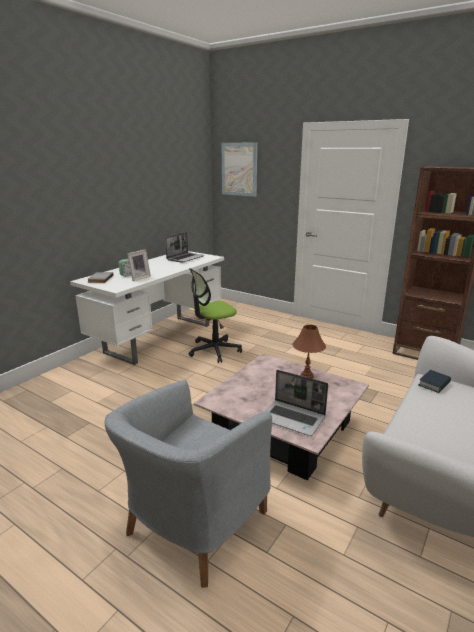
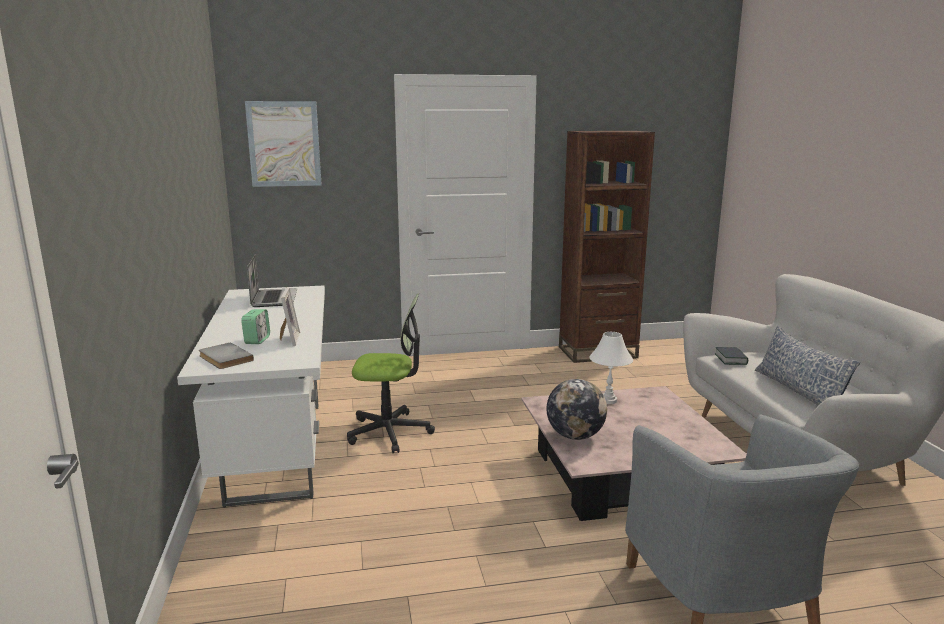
camera: 45 degrees left, 5 degrees down
office chair [188,268,242,363] -> office chair turned 105 degrees counterclockwise [347,293,435,453]
laptop [266,370,328,436] -> none
brown table lamp [292,325,326,379] -> white table lamp [589,332,633,404]
none -> globe [547,379,607,440]
none -> pillow [755,326,860,406]

